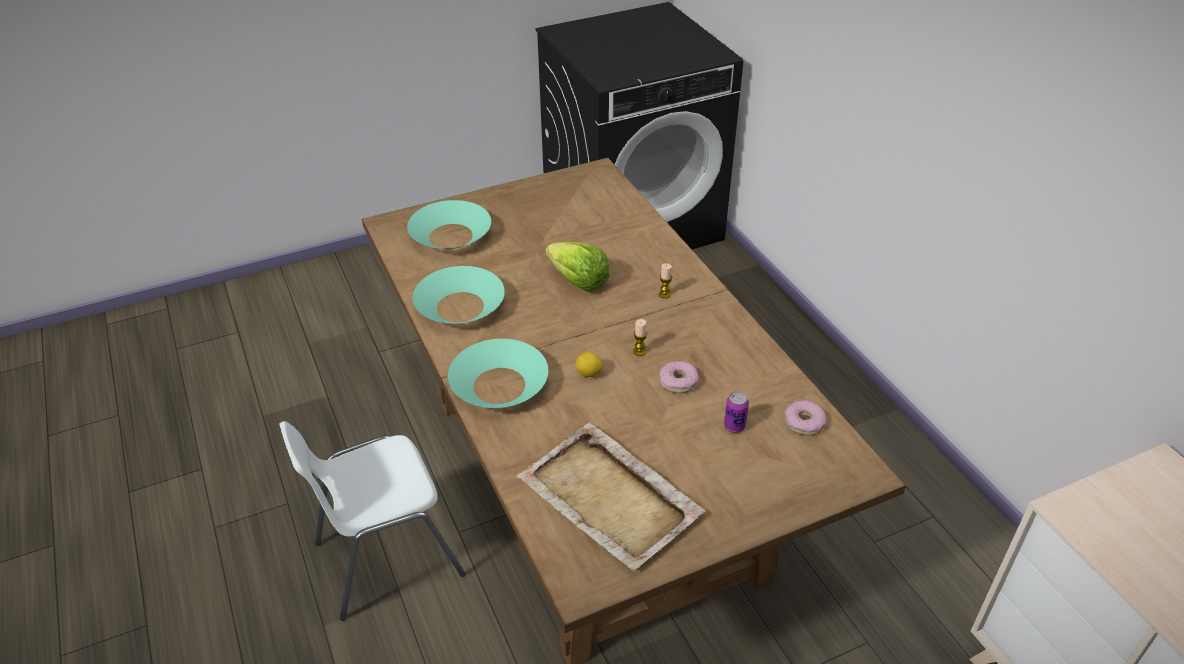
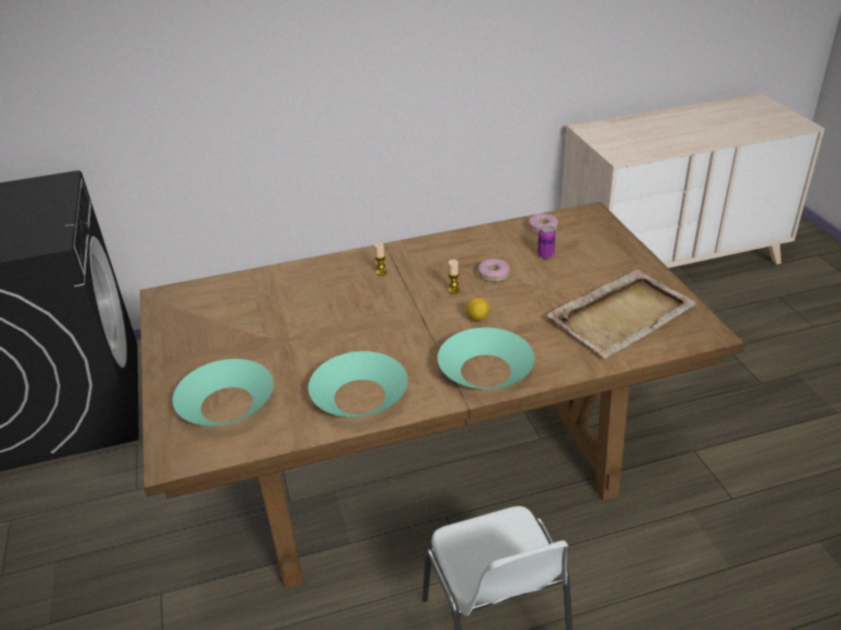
camera: 80 degrees left, 5 degrees down
lettuce [545,242,610,291] -> none

